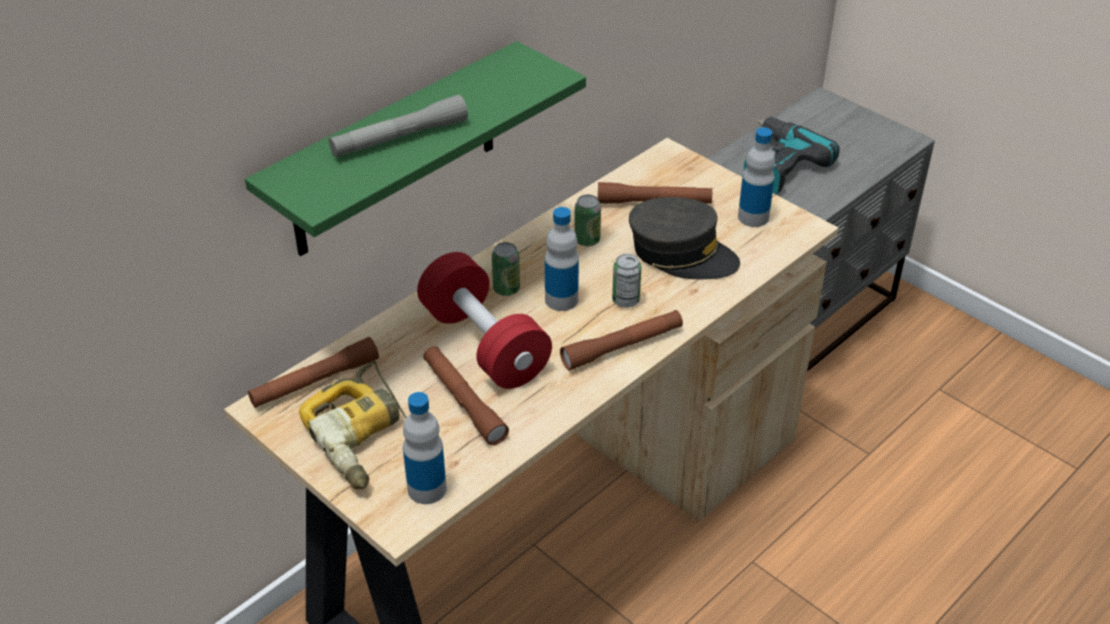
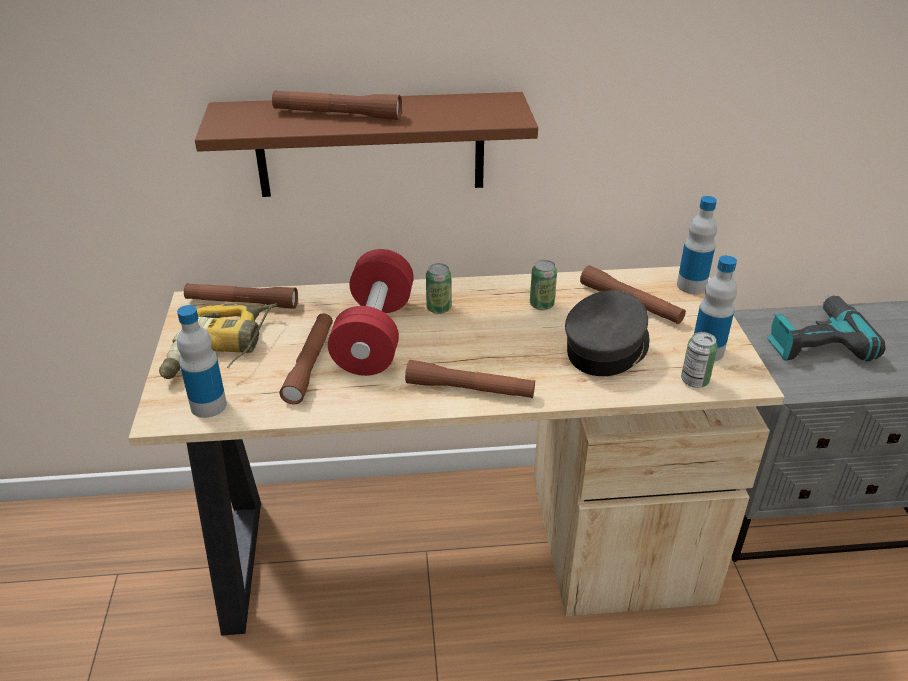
camera: 40 degrees right, 5 degrees down
green shelf [245,41,586,256] -> brown shelf [195,92,538,197]
grey flashlight [329,95,468,157] -> brown flashlight [272,90,402,120]
bottle [545,207,579,311] -> bottle moved to [677,196,717,294]
can [612,254,641,308] -> can moved to [681,332,718,388]
grey cap [629,197,740,279] -> grey cap turned 120 degrees counterclockwise [565,290,649,376]

